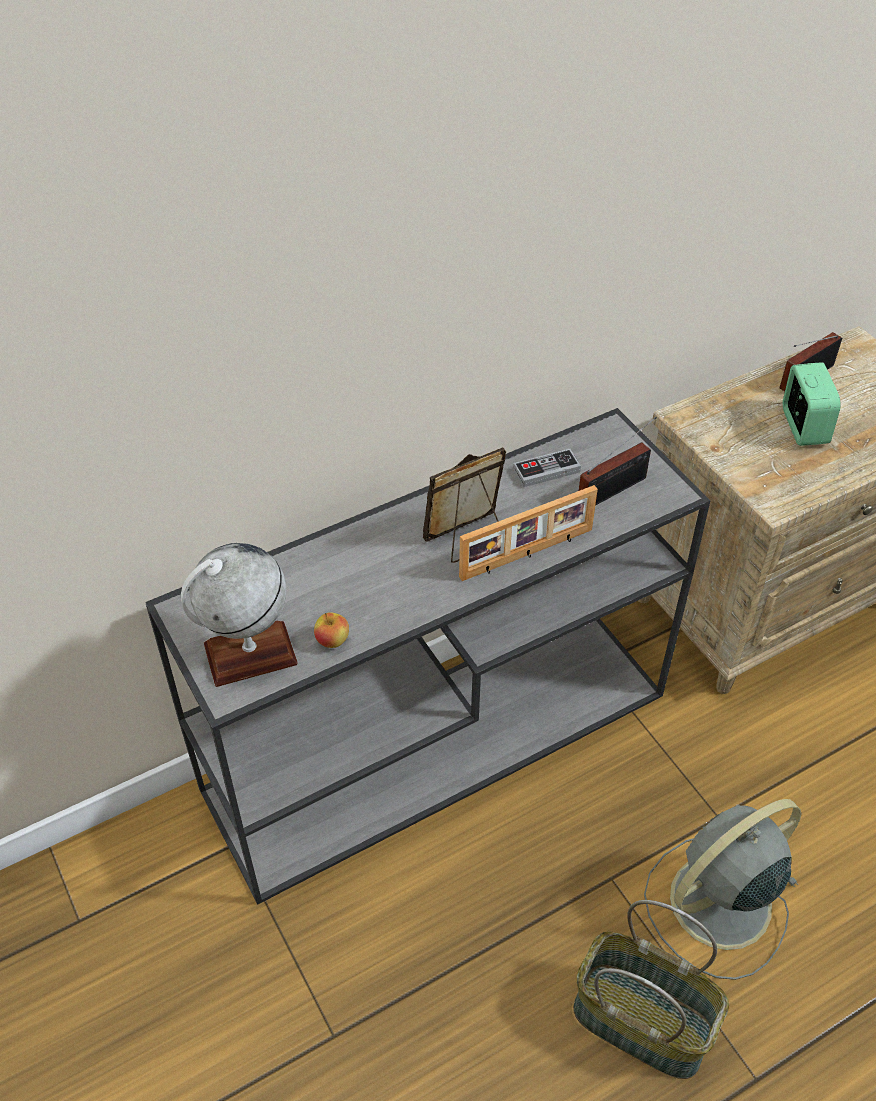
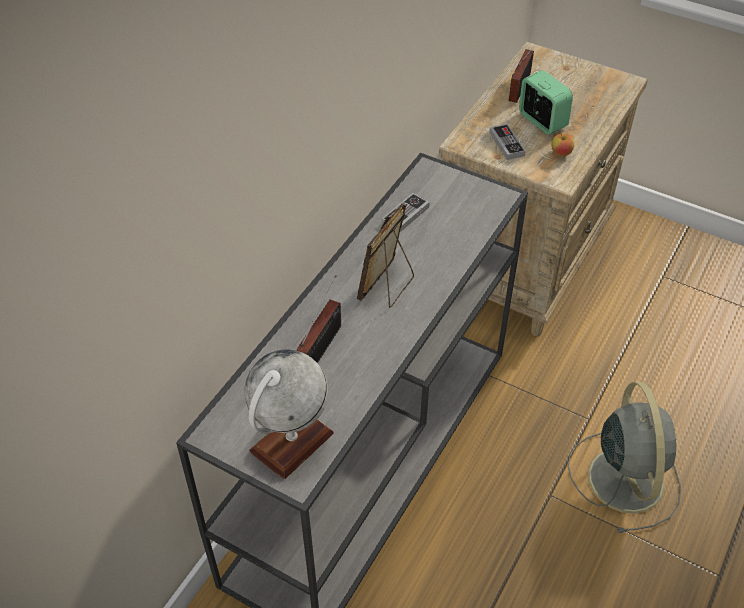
camera: 30 degrees left, 0 degrees up
apple [314,612,349,648] -> apple moved to [552,133,574,157]
picture frame [459,485,598,581] -> none
basket [573,900,729,1079] -> none
radio [579,417,657,506] -> radio moved to [297,275,341,363]
grey fan [644,799,801,980] -> grey fan turned 150 degrees clockwise [568,382,681,533]
none -> game controller [489,124,526,160]

